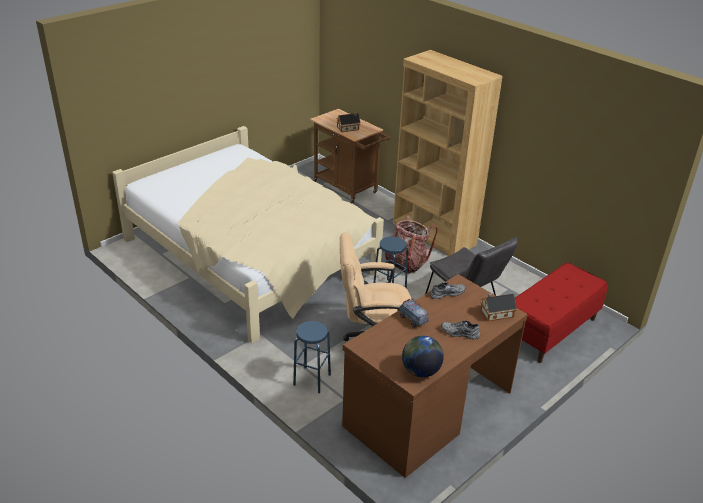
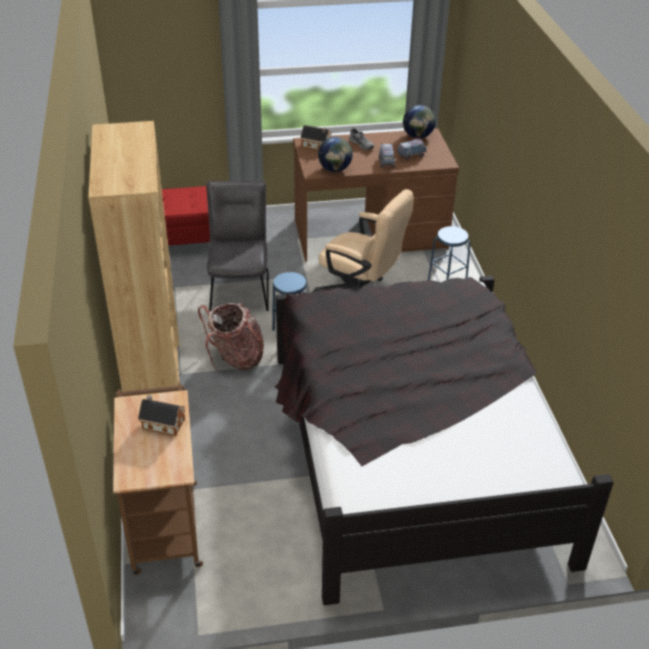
camera: 145 degrees left, 5 degrees up
beige bed [112,126,384,344] -> black bed [274,275,614,606]
grey shoe [430,282,465,299] -> globe [318,137,353,172]
none -> toy truck [397,137,427,161]

